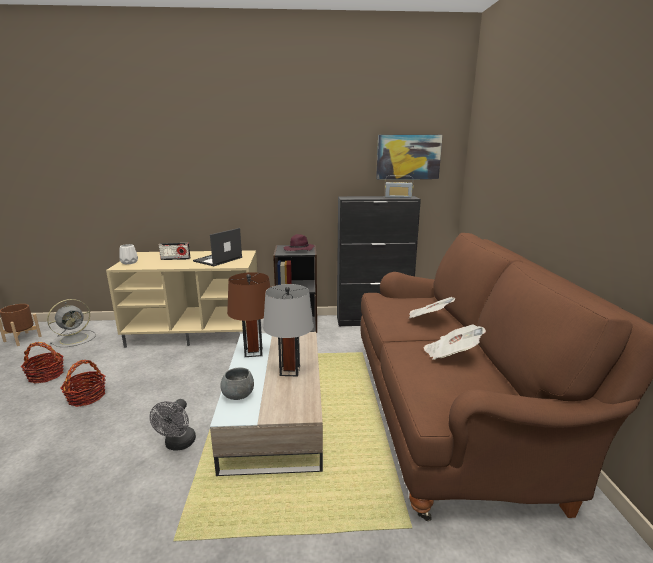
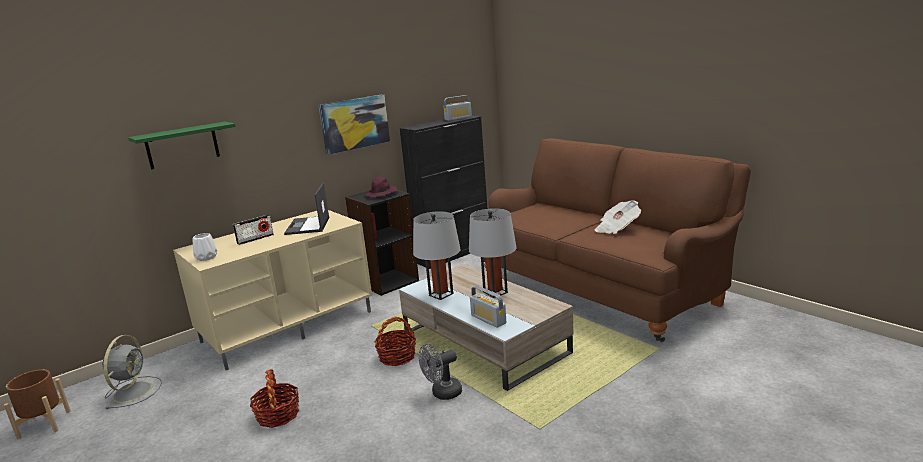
camera: 35 degrees left, 0 degrees up
basket [21,342,64,384] -> basket moved to [374,317,416,366]
grey fan [150,399,196,451] -> grey fan turned 90 degrees clockwise [419,344,462,400]
grey bowl [220,367,254,400] -> radio [470,286,506,328]
brown table lamp [227,272,270,357] -> grey table lamp [413,211,460,300]
picture [376,135,443,179] -> picture moved to [319,94,390,155]
newspaper [408,297,455,319] -> none
none -> green shelf [128,122,236,170]

